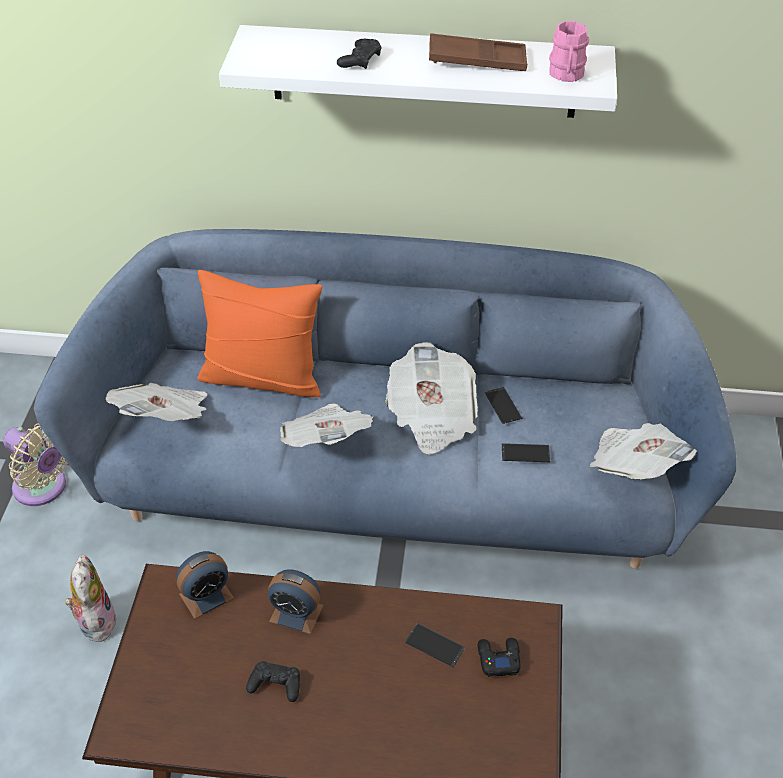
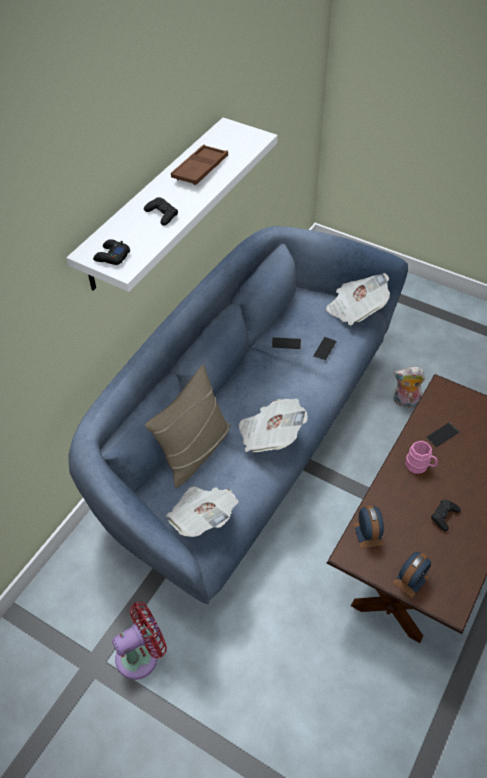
camera: 65 degrees left, 5 degrees up
beige fan [3,423,68,506] -> red fan [112,602,167,680]
plush toy [65,554,117,642] -> plush toy moved to [393,367,425,408]
orange pillow [197,270,322,397] -> beige pillow [145,365,231,488]
alarm clock [268,569,323,634] -> alarm clock moved to [392,552,431,598]
newspaper [385,342,478,455] -> none
black game controller [478,638,520,677] -> black game controller moved to [93,239,130,265]
pink mug [549,21,589,82] -> pink mug moved to [405,441,438,474]

